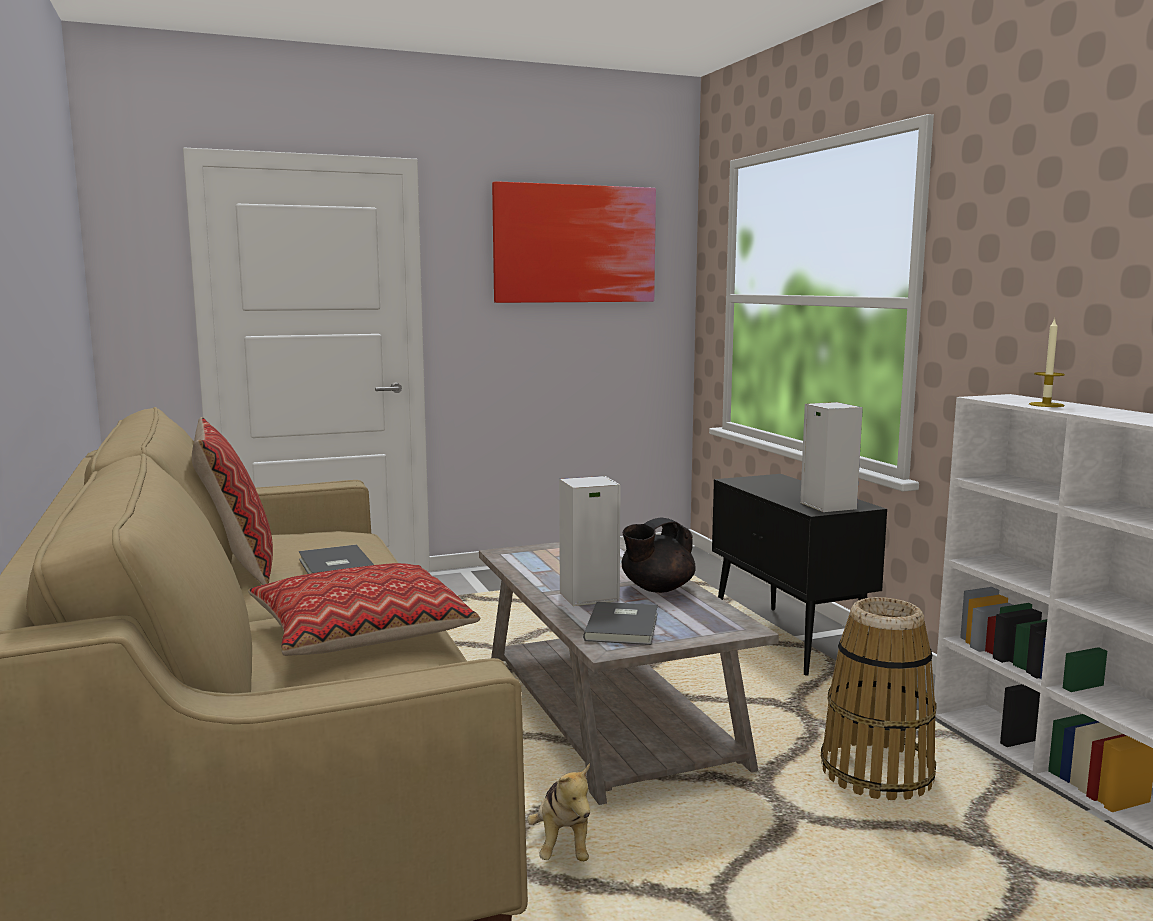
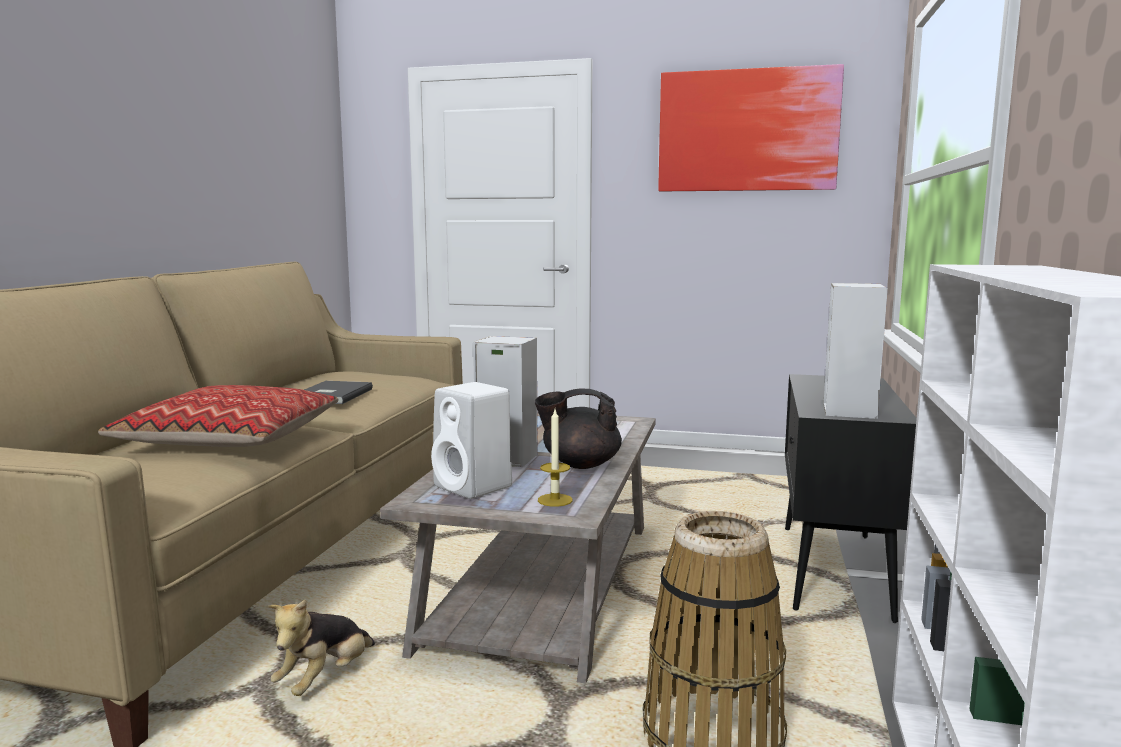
camera: 35 degrees right, 0 degrees up
pillow [192,417,273,585] -> none
grey book [583,602,658,645] -> white speaker [431,382,512,499]
candle [1029,318,1065,407] -> candle moved to [538,410,573,507]

